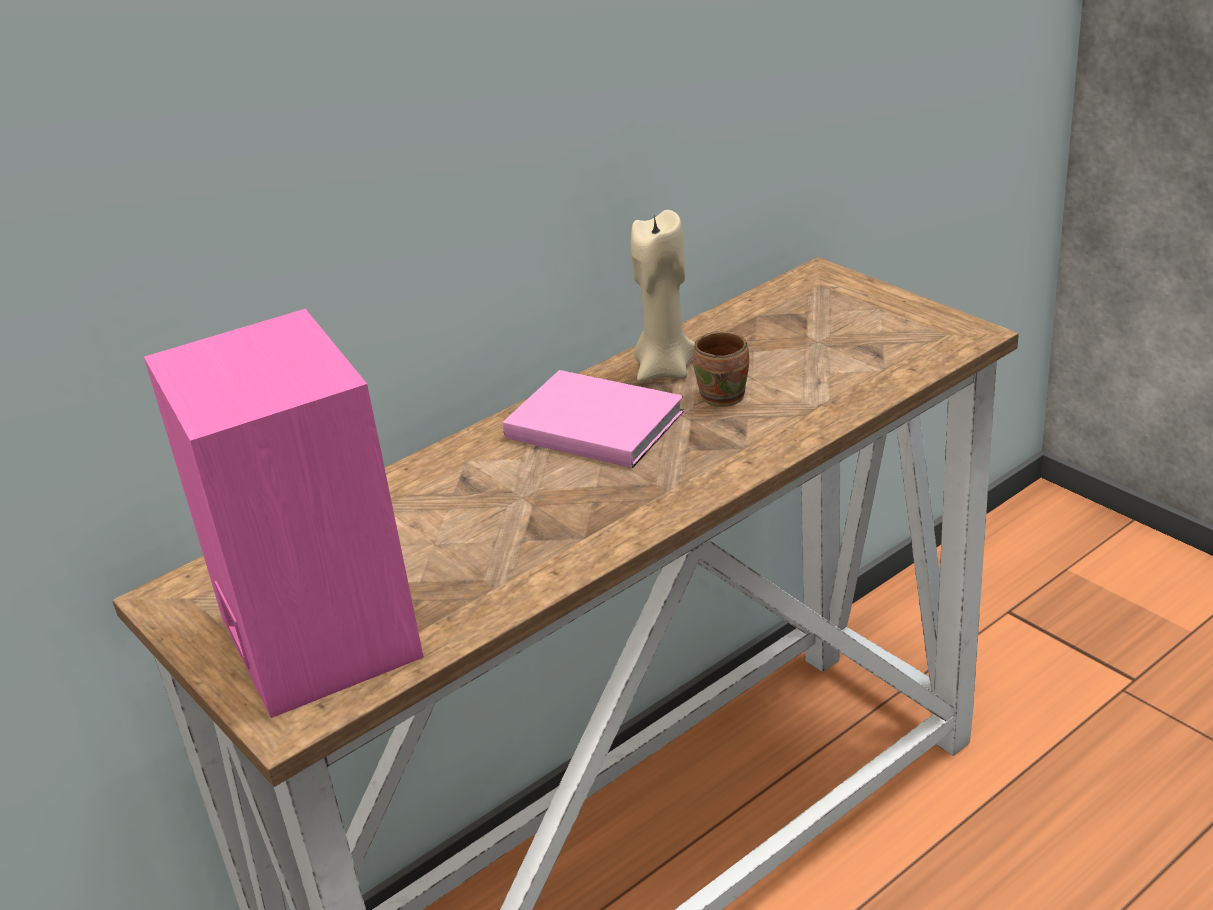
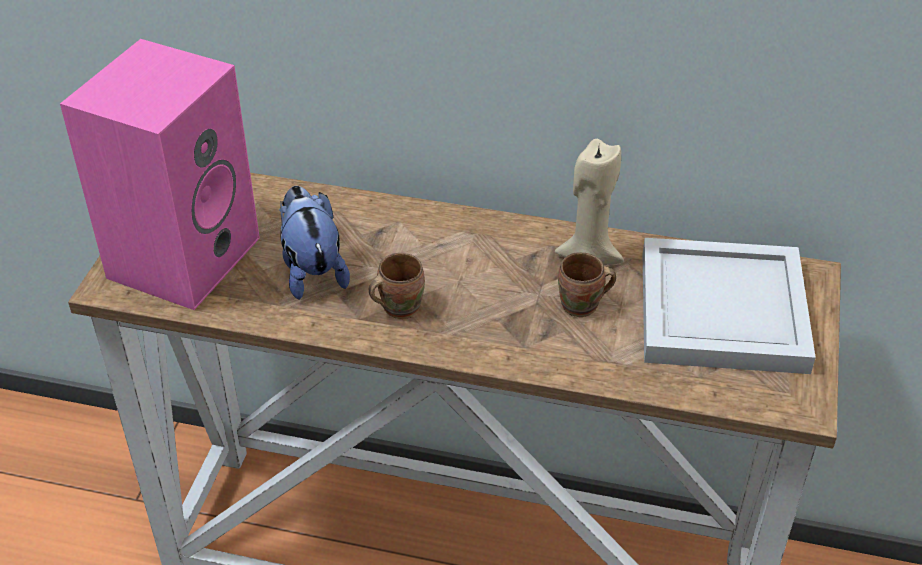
camera: 50 degrees right, 10 degrees up
pink book [503,370,685,468] -> none
none -> plush toy [279,186,350,300]
none -> brown mug [369,253,425,319]
none -> white tray [643,238,816,374]

